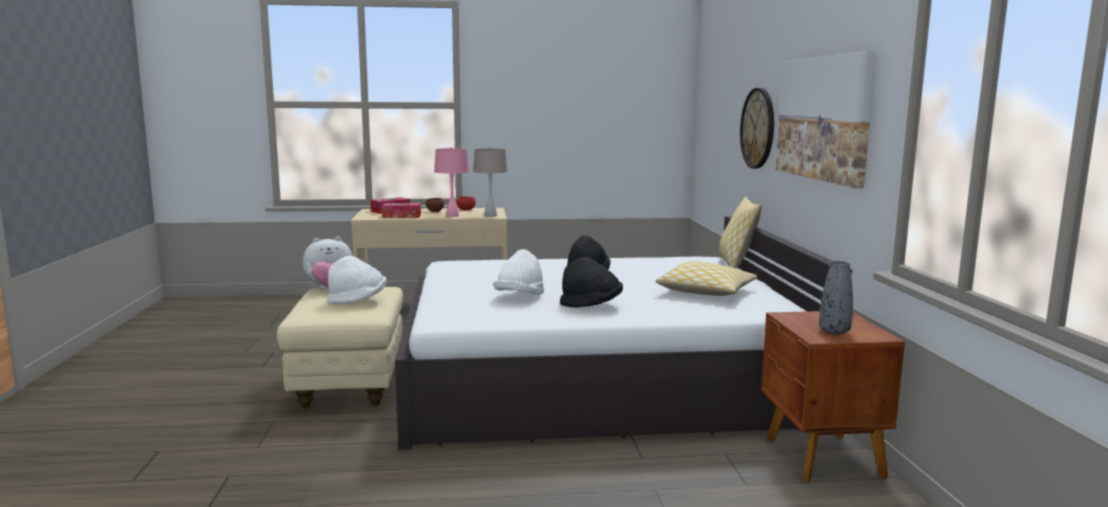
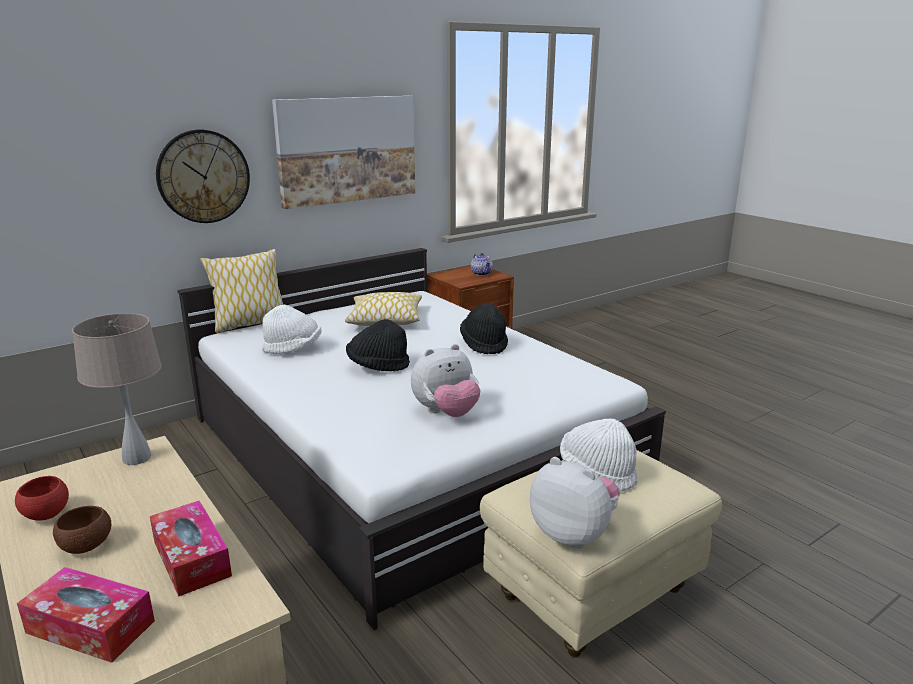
camera: 120 degrees left, 10 degrees up
pink table lamp [434,147,469,217] -> none
white hat [493,249,544,295] -> white hat moved to [262,305,322,354]
grey vase [819,261,853,335] -> teapot [471,253,493,276]
none -> plush toy [411,344,480,417]

